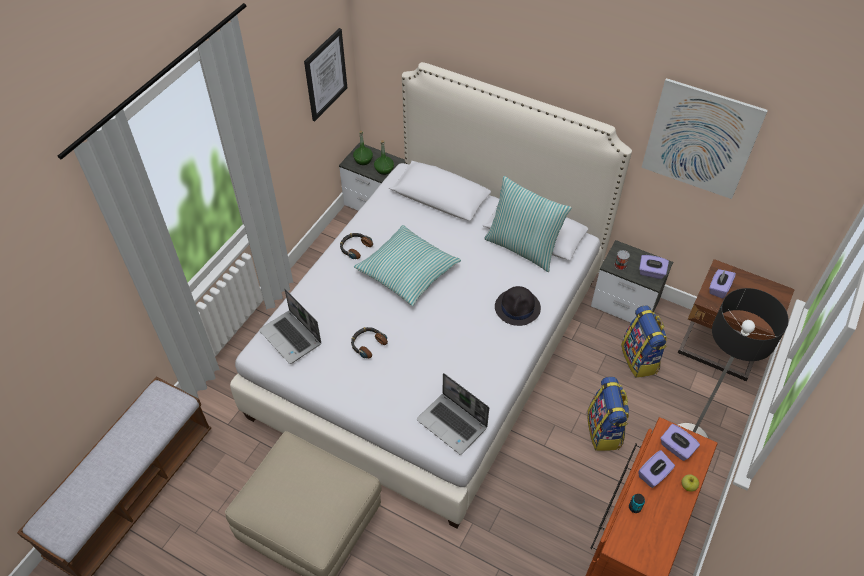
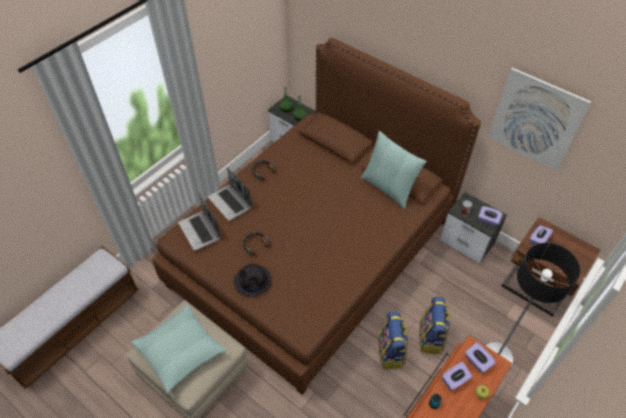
camera: 10 degrees right, 0 degrees up
white bed [230,62,632,529] -> brown bed [152,38,481,395]
picture [304,28,347,121] -> none
pillow [354,225,461,306] -> pillow moved to [131,305,226,393]
laptop [417,373,489,455] -> laptop moved to [208,167,252,221]
black hat [495,286,541,326] -> black hat moved to [234,264,272,297]
backpack [621,306,667,378] -> backpack moved to [378,311,408,369]

